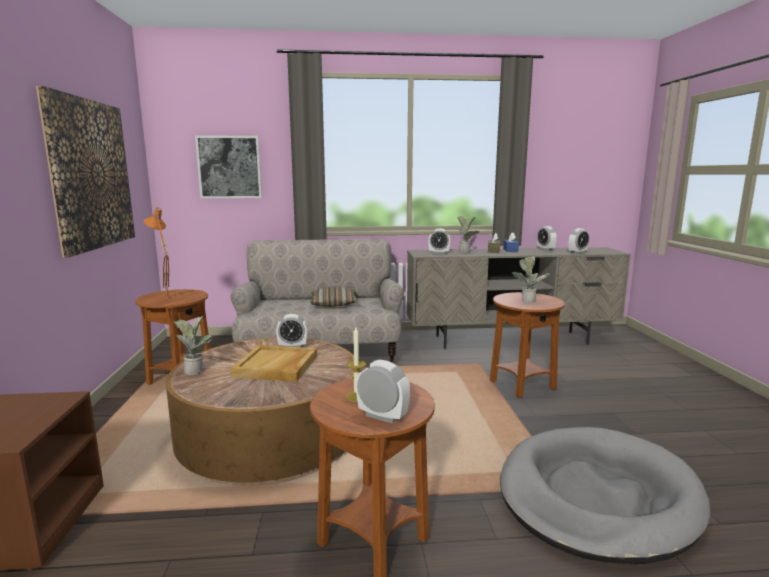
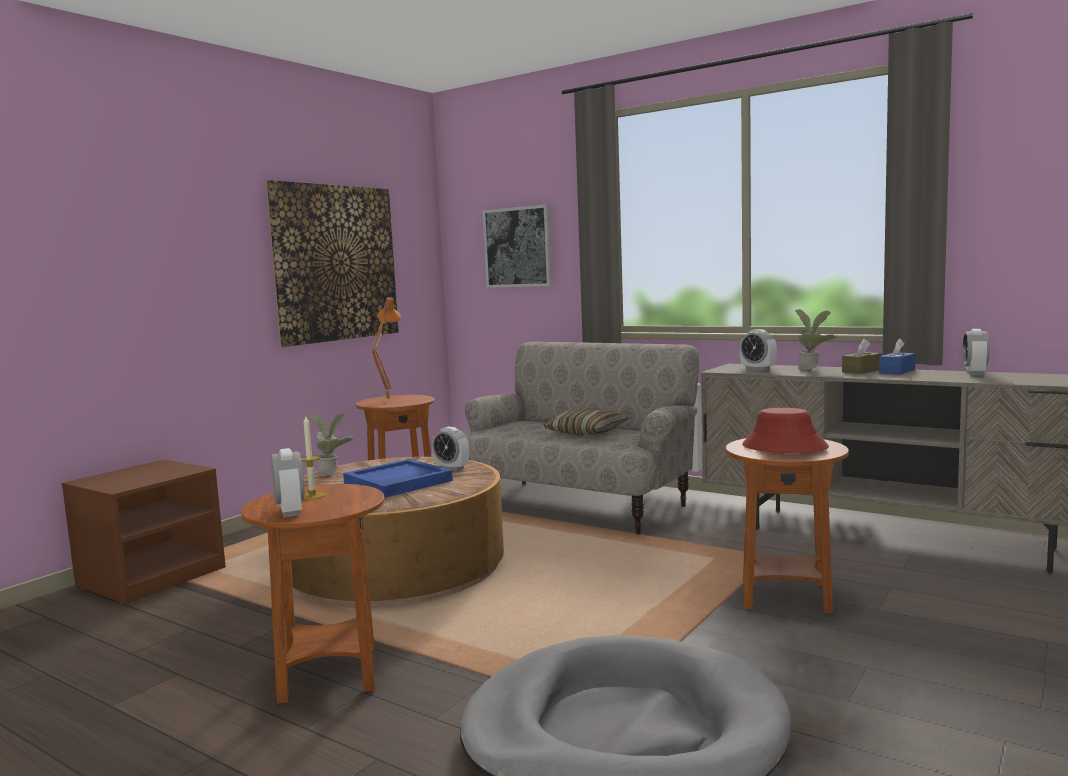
camera: 40 degrees right, 5 degrees down
beige tray [230,345,317,382] -> blue tray [343,459,453,498]
potted plant [512,256,550,303] -> red hat [742,408,829,453]
alarm clock [568,228,589,254] -> none

